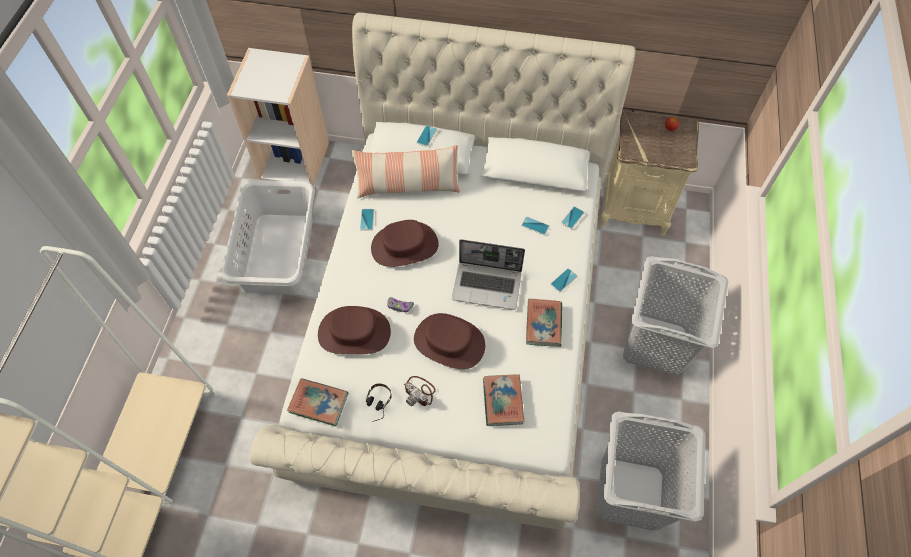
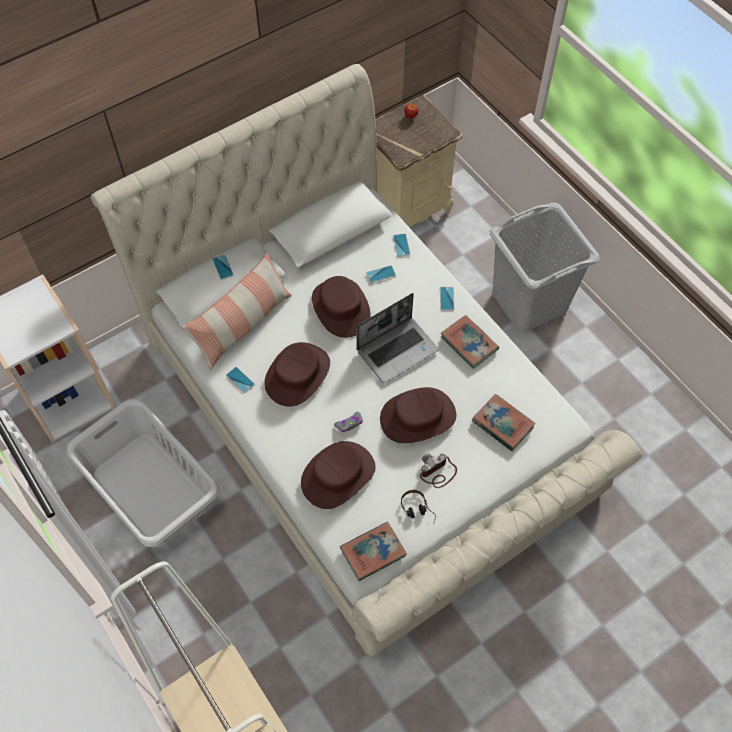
camera: 45 degrees left, 0 degrees up
camera [404,376,436,406] -> camera turned 150 degrees clockwise [420,453,457,488]
grey laundry basket [597,411,705,530] -> none
none -> brown hat [312,276,371,338]

